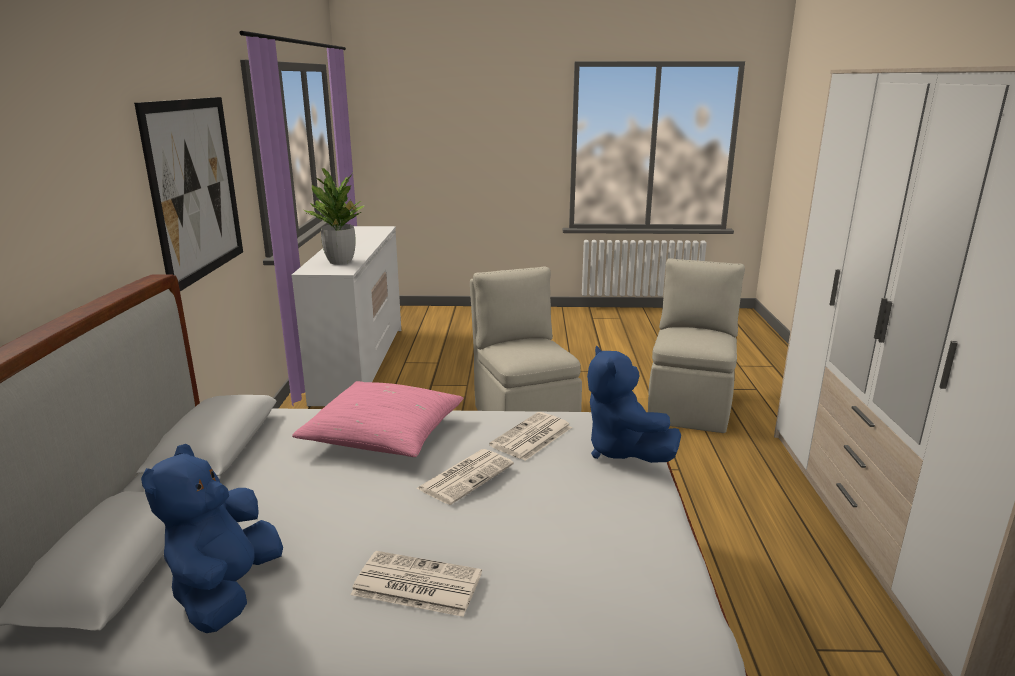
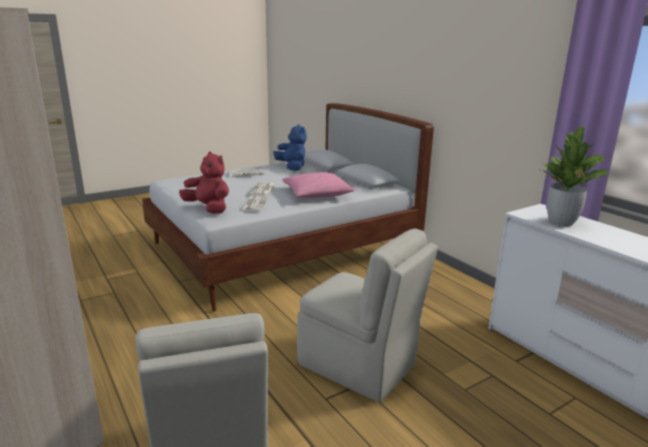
camera: 145 degrees right, 0 degrees up
picture [134,97,243,291] -> none
blue plush toy [587,345,681,463] -> red plush toy [179,151,229,214]

